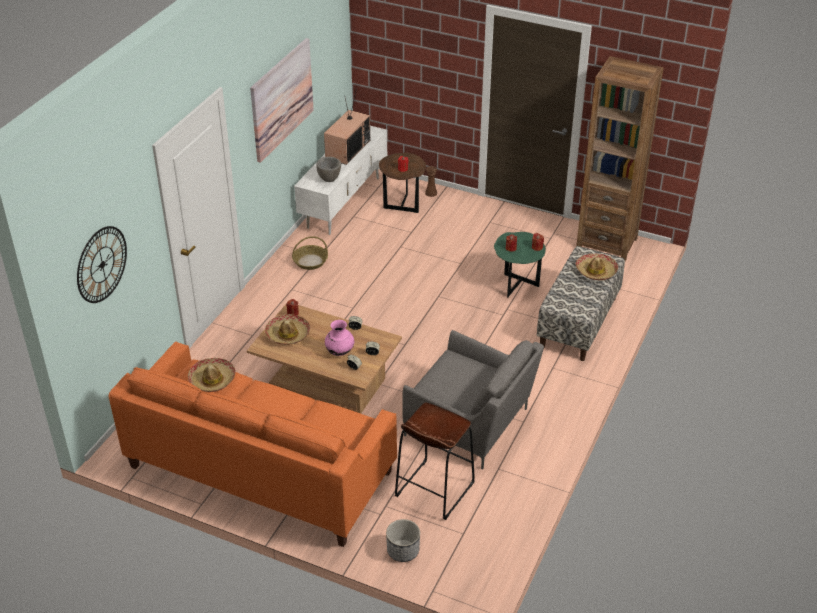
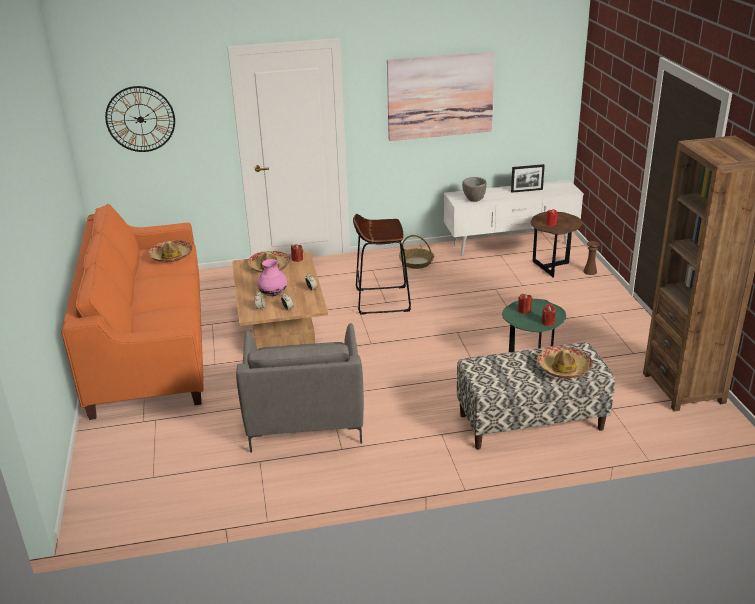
camera: 55 degrees right, 10 degrees down
television [324,88,370,165] -> picture frame [511,164,545,193]
planter [386,519,420,562] -> none
brown stool [395,402,475,520] -> brown stool moved to [353,214,411,314]

